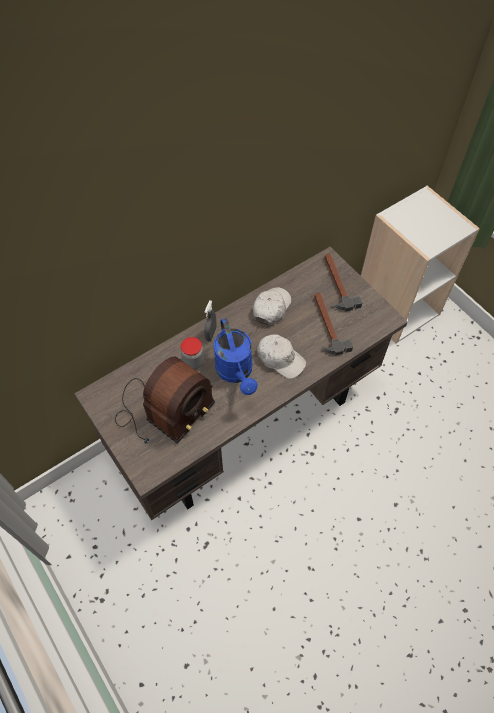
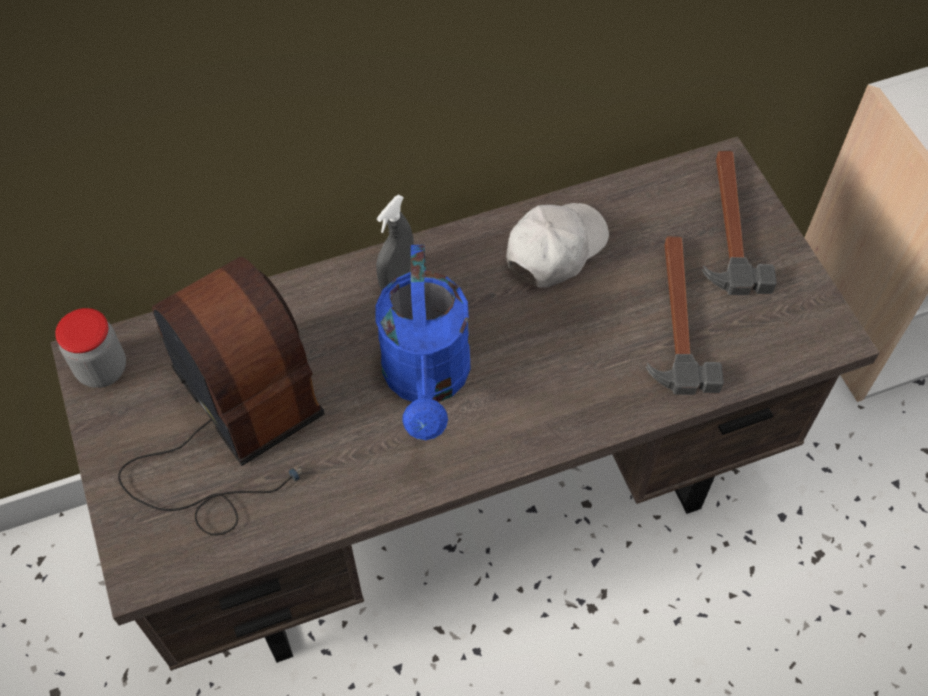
camera: 15 degrees right, 0 degrees up
radio [115,356,215,444] -> radio turned 90 degrees counterclockwise [118,257,325,536]
jar [181,337,204,370] -> jar moved to [55,308,126,388]
white cap [257,334,306,379] -> none

